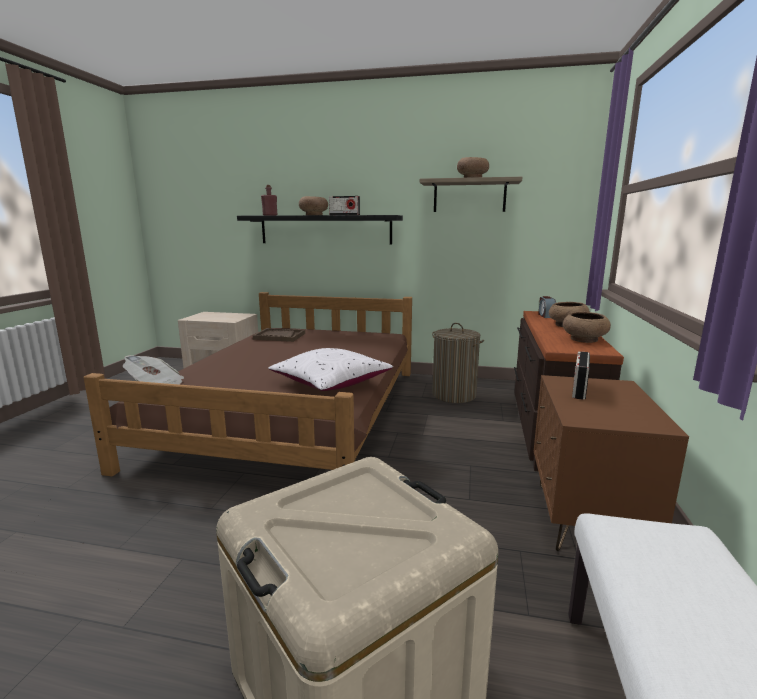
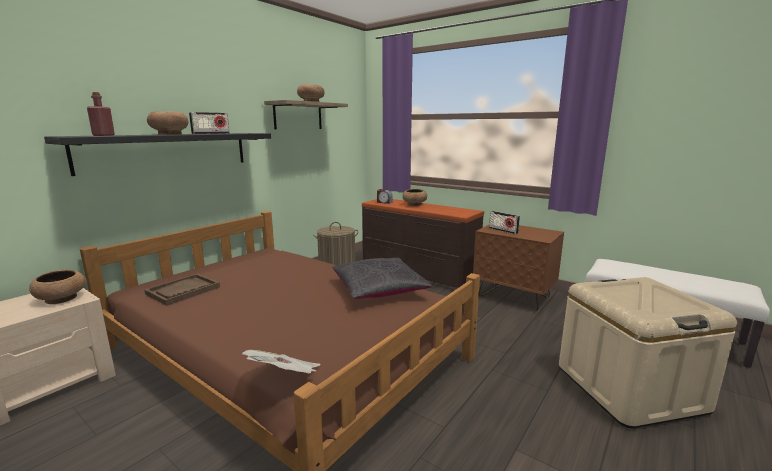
camera: 65 degrees left, 0 degrees up
white pillow [268,348,393,391] -> black pillow [332,258,432,299]
brown bowl [563,311,611,343] -> brown bowl moved to [29,270,86,304]

